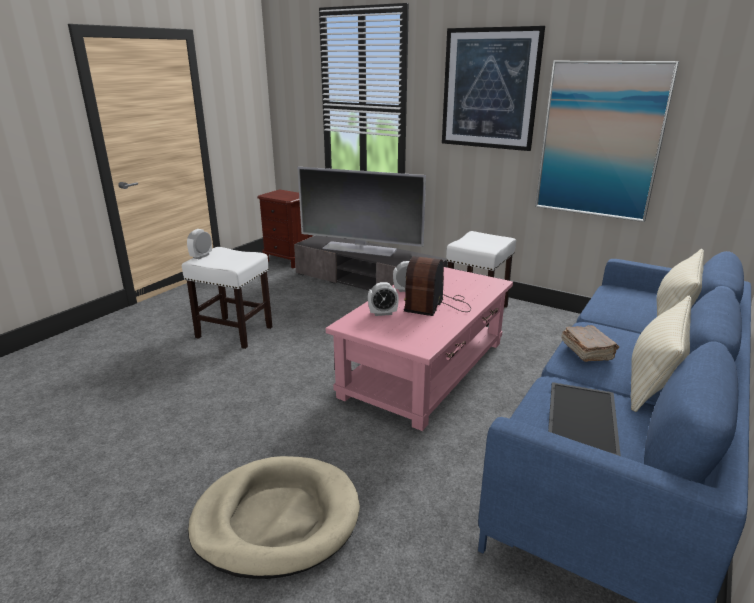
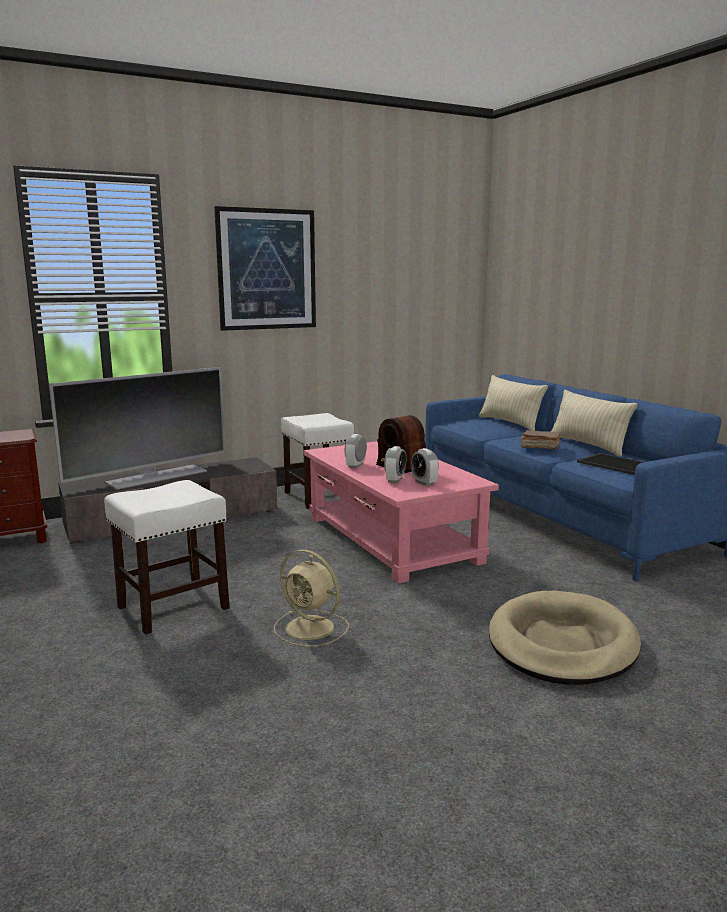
camera: 60 degrees left, 10 degrees down
alarm clock [187,229,212,259] -> alarm clock moved to [411,448,439,486]
picture [535,61,679,222] -> none
none -> beige fan [274,549,349,647]

